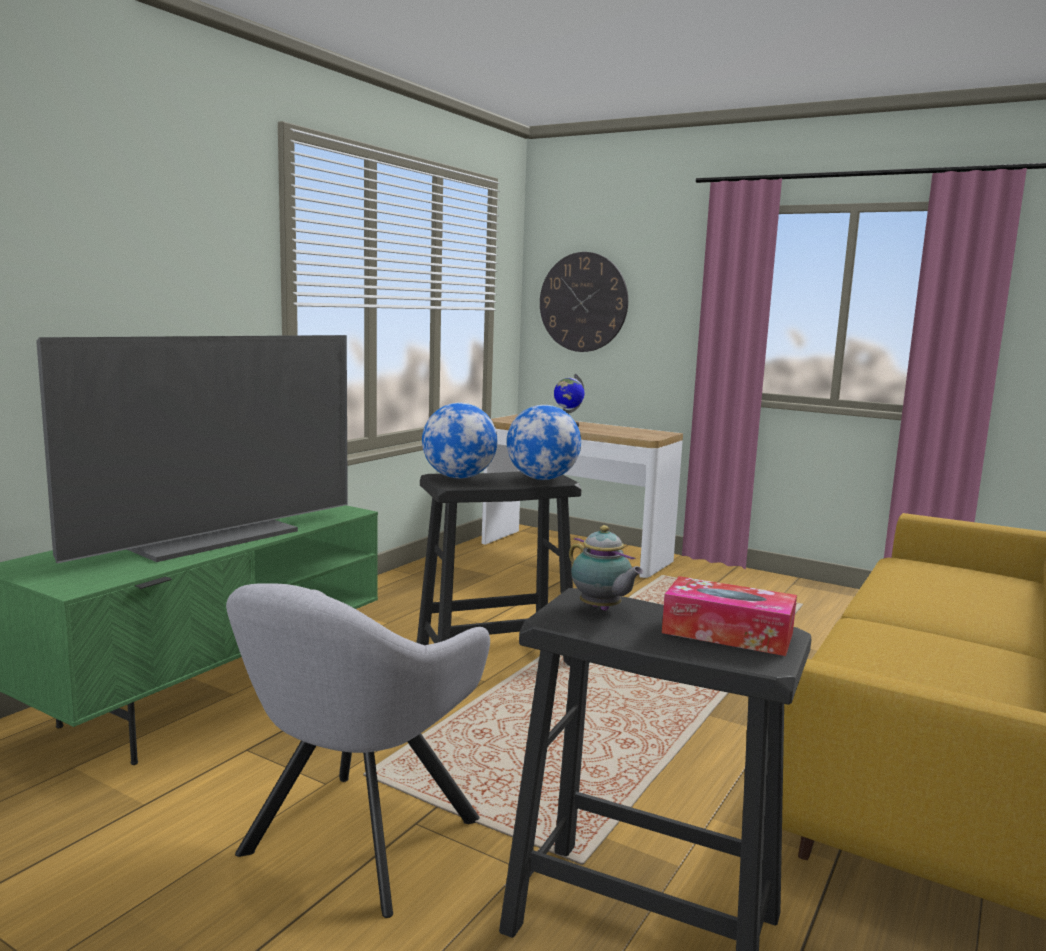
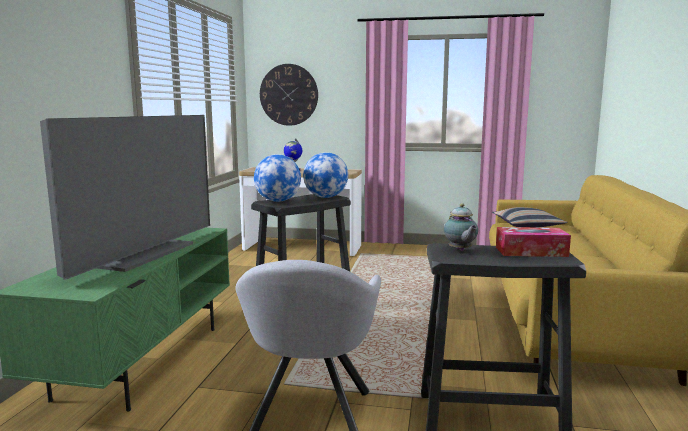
camera: 20 degrees left, 0 degrees up
teapot [569,525,644,611] -> teapot turned 45 degrees clockwise [444,203,478,251]
none -> pillow [492,207,567,227]

